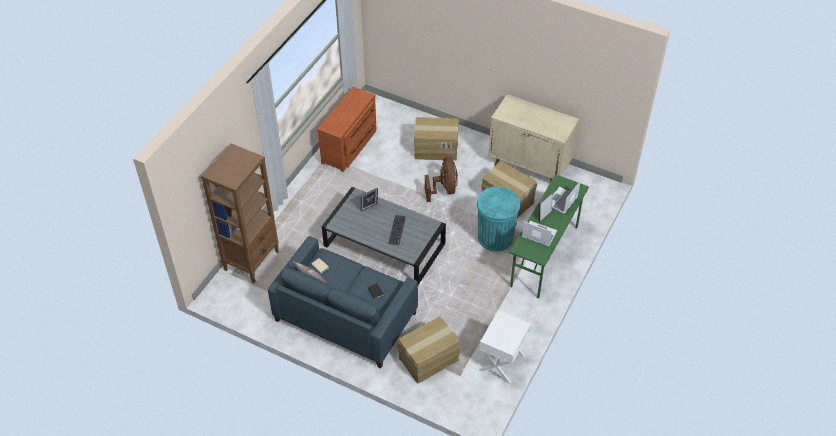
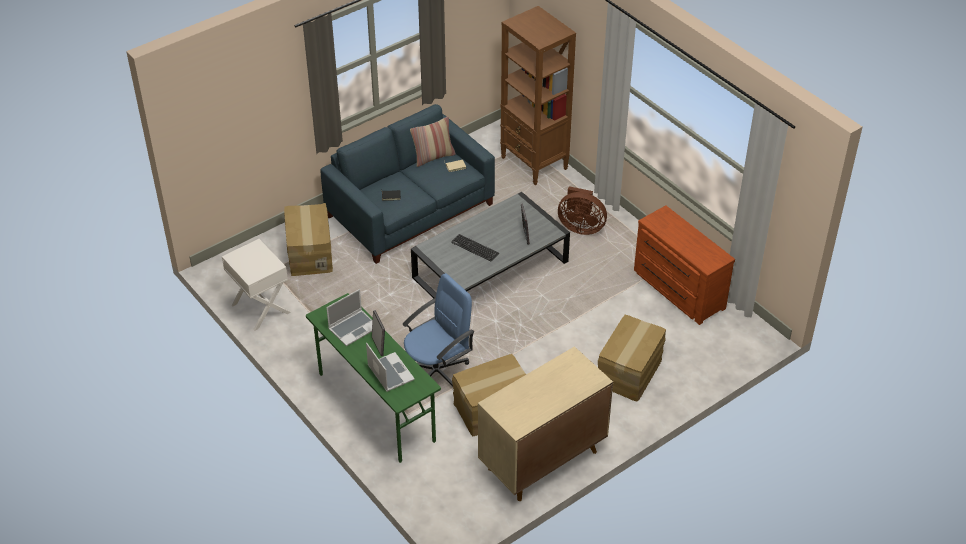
camera: 115 degrees right, 5 degrees down
brown fan [425,157,458,202] -> brown fan moved to [558,186,607,235]
turquoise trash can [477,186,520,252] -> blue office chair [403,273,474,386]

